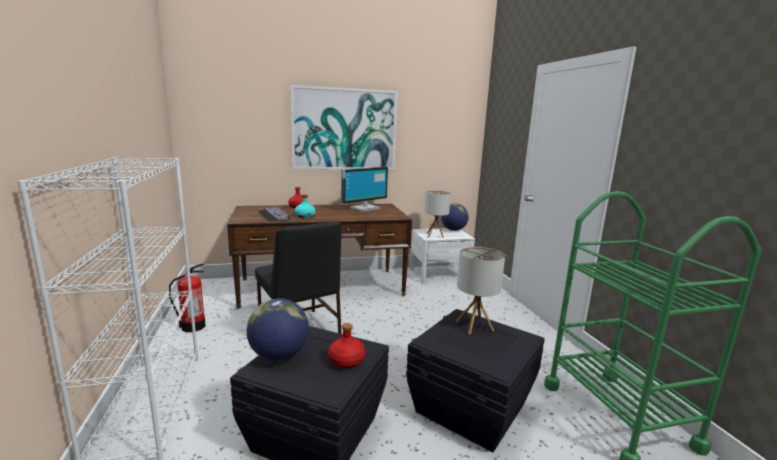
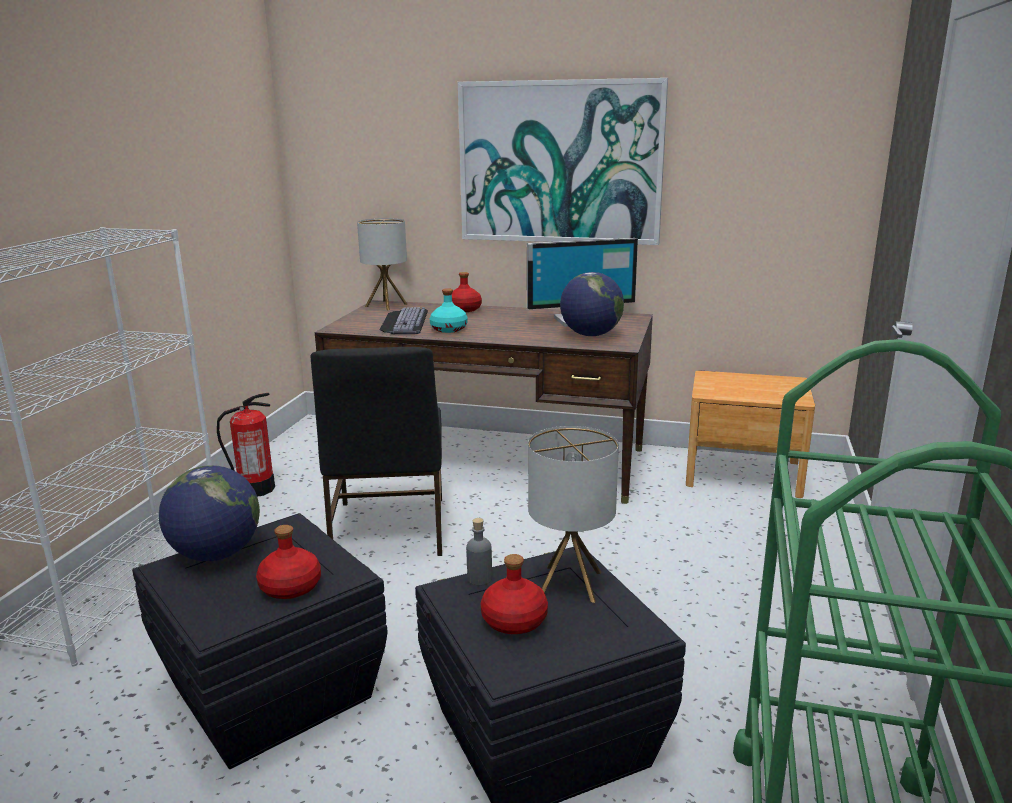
camera: 30 degrees right, 5 degrees up
white nightstand [410,228,475,284] -> brown nightstand [686,371,815,498]
table lamp [425,190,451,238] -> table lamp moved to [357,218,407,310]
globe [441,203,469,231] -> globe moved to [560,272,624,336]
none -> grey bottle [466,518,492,586]
none -> red bottle [481,554,548,634]

